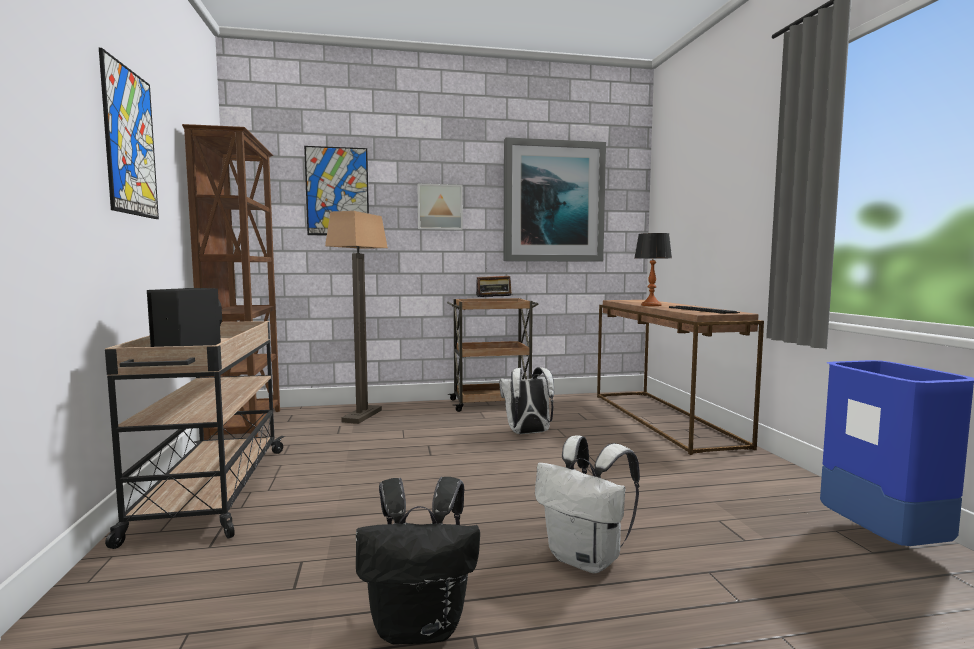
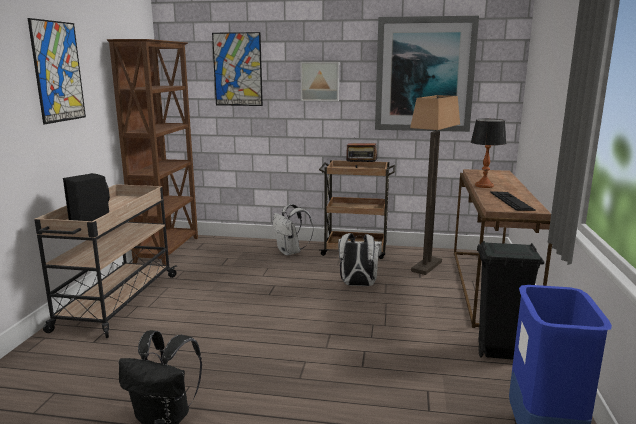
camera: 20 degrees right, 10 degrees up
floor lamp [325,211,388,424] -> floor lamp moved to [410,95,460,275]
white backpack [535,435,640,573] -> white backpack moved to [273,204,314,256]
none -> black trash can [477,241,544,360]

